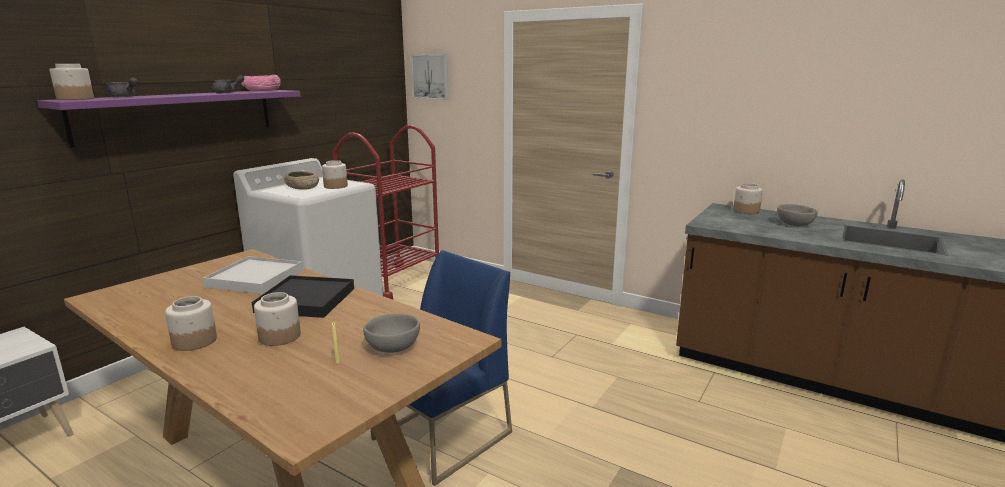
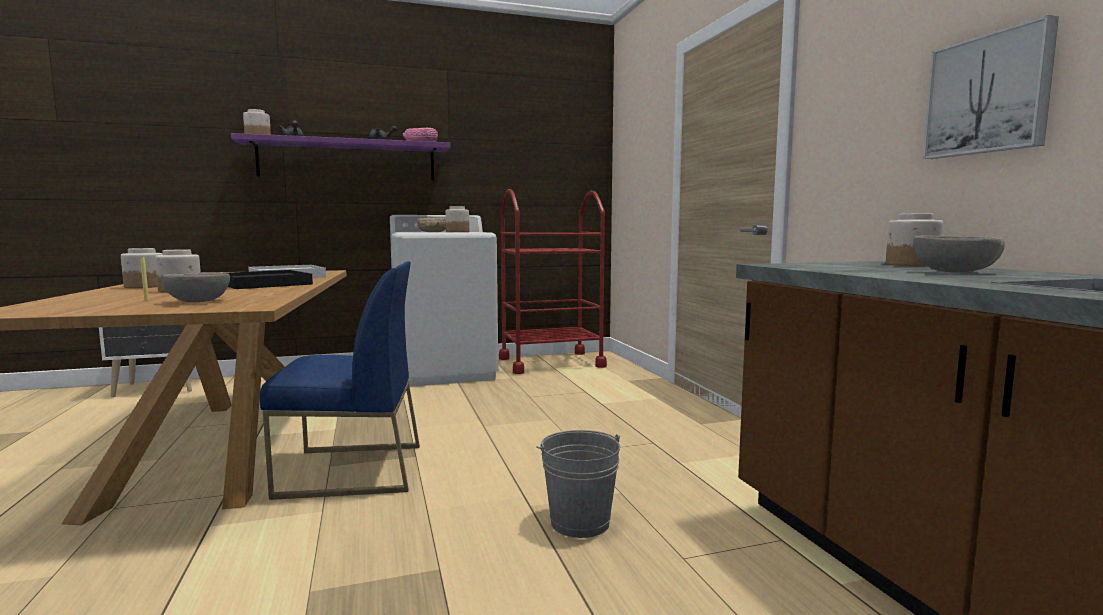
camera: 40 degrees right, 10 degrees down
picture [411,55,449,100] -> picture moved to [923,15,1059,159]
none -> grey bucket [536,430,620,538]

